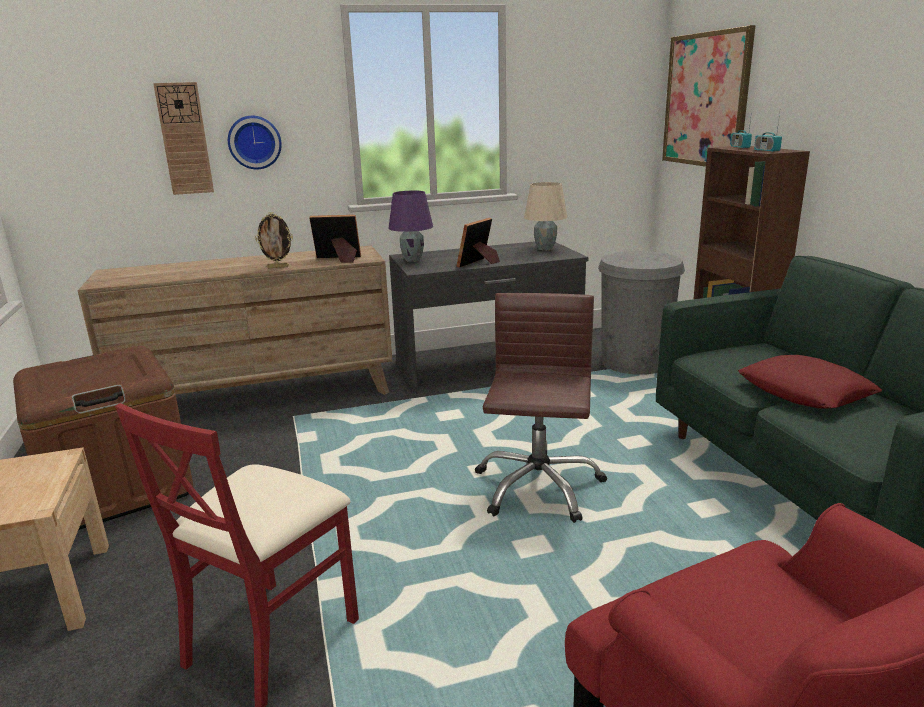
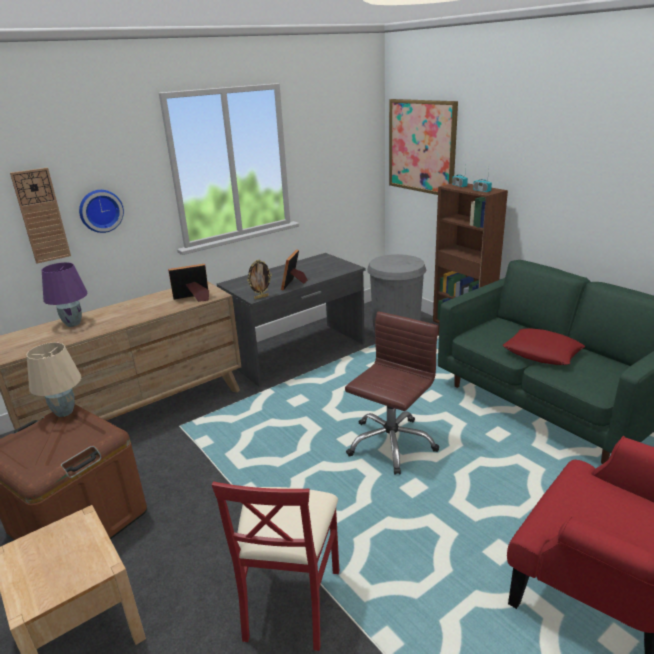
camera: 20 degrees left, 5 degrees up
picture frame [255,212,293,268] -> picture frame moved to [247,260,272,299]
purple table lamp [388,191,433,262] -> purple table lamp moved to [42,262,88,327]
brown office chair [475,293,607,523] -> brown office chair turned 45 degrees clockwise [345,312,439,475]
beige table lamp [524,182,567,251] -> beige table lamp moved to [27,342,81,417]

